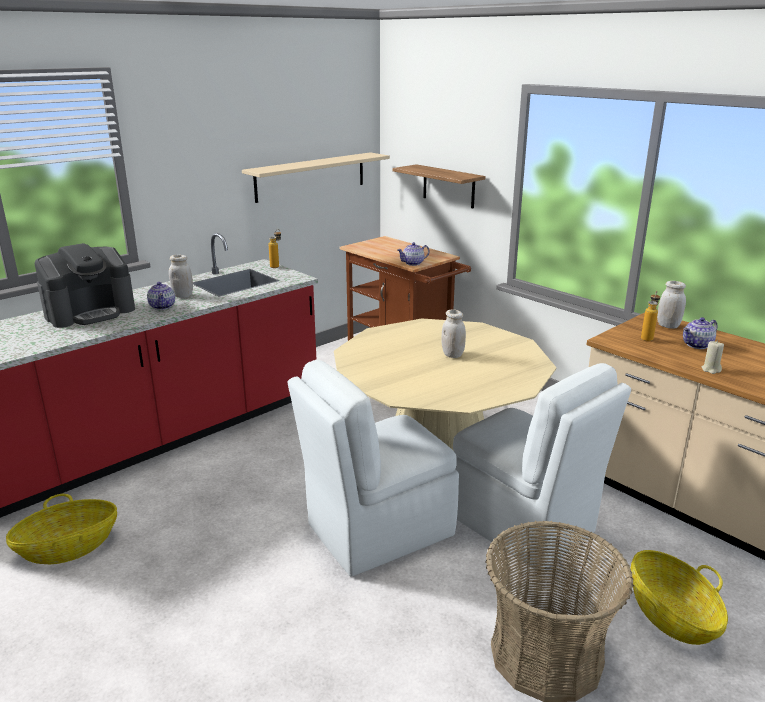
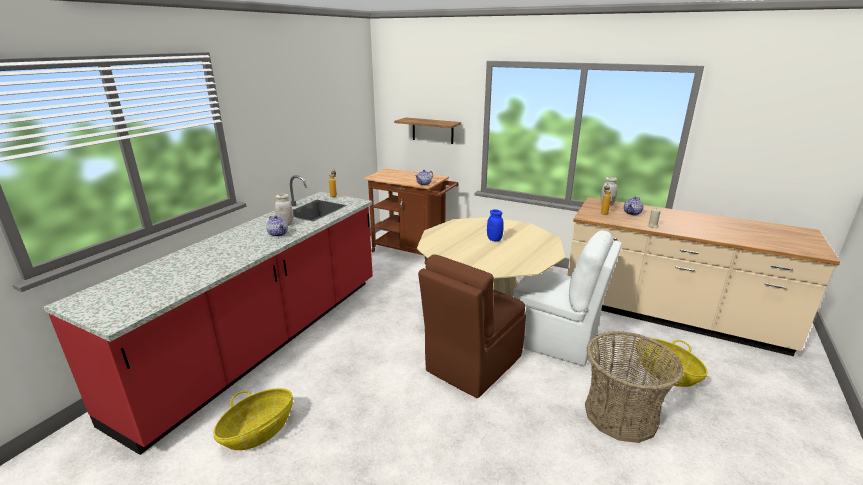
camera: 20 degrees left, 0 degrees up
coffee machine [35,243,135,328] -> none
beige shelf [242,152,390,203] -> none
white chair [288,360,459,577] -> brown chair [418,255,526,398]
white jar [441,309,466,358] -> blue jar [487,209,504,241]

